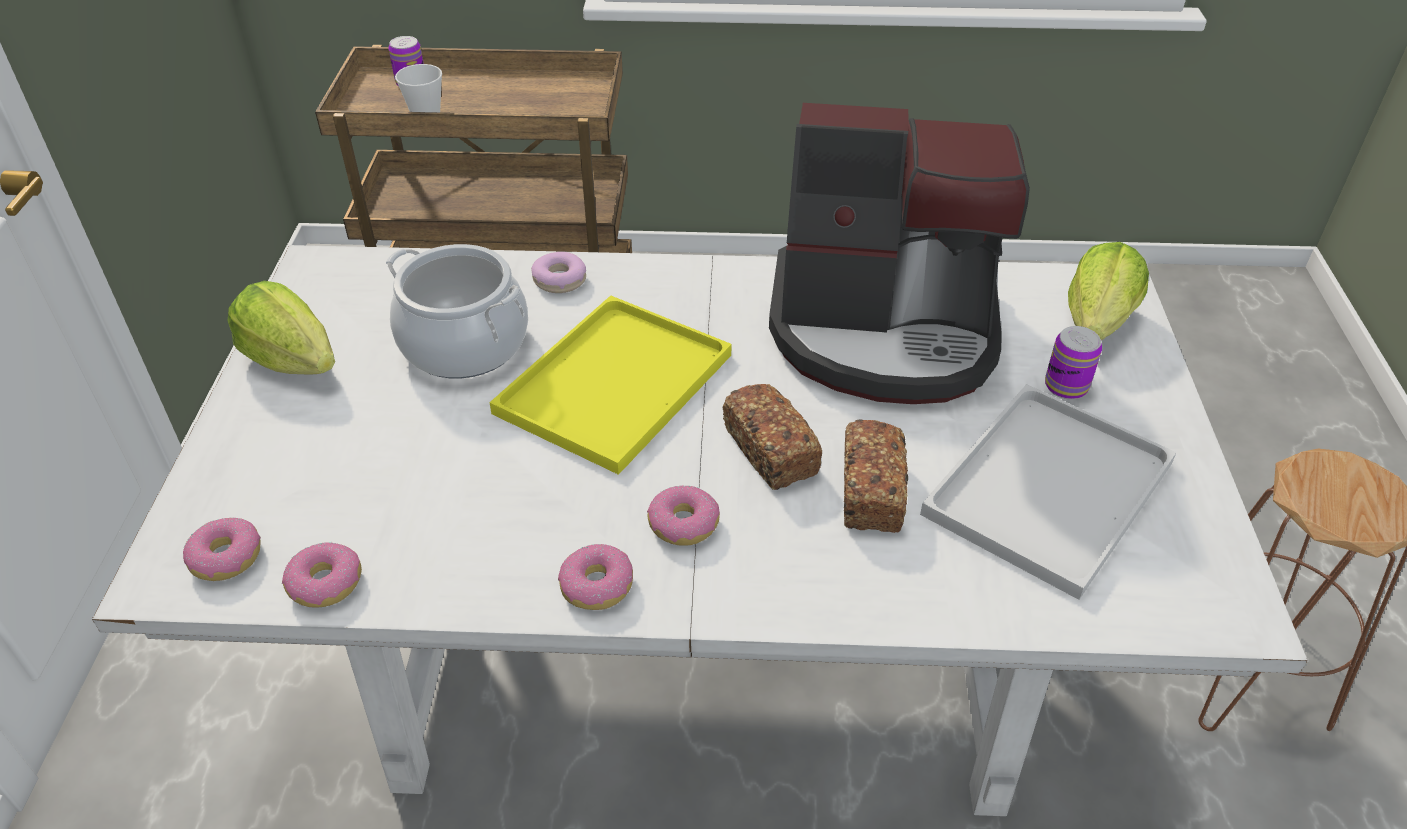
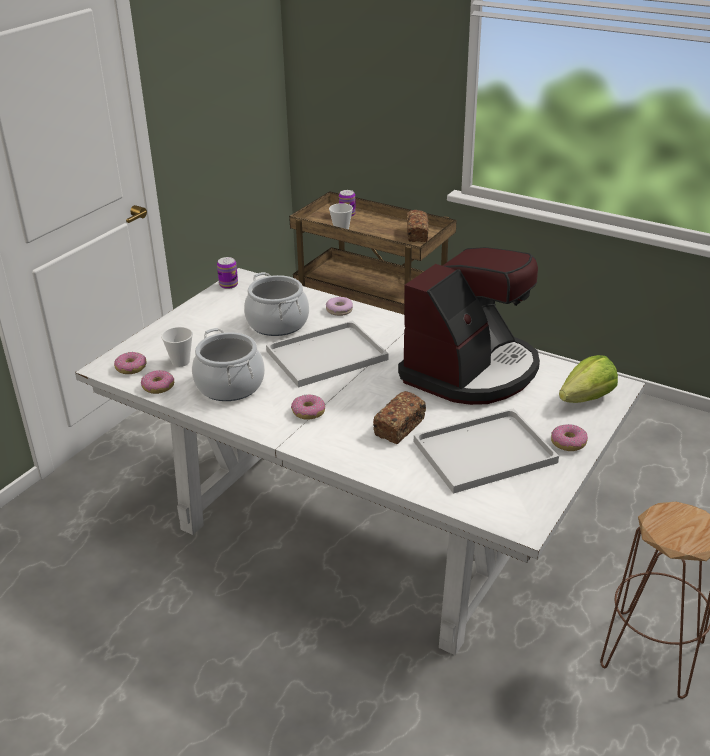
camera: 30 degrees right, 10 degrees down
lettuce [227,281,335,374] -> none
yellow tray [489,296,732,475] -> white tray [266,320,388,388]
donut [558,544,633,610] -> donut moved to [551,424,588,451]
bread [723,384,822,490] -> bread moved to [407,210,429,242]
coffee machine [769,103,1030,404] -> coffee machine turned 90 degrees counterclockwise [398,247,540,405]
can [1045,326,1102,400] -> can moved to [217,257,238,289]
none -> cup [161,327,193,367]
none -> cooking pot [192,328,265,401]

